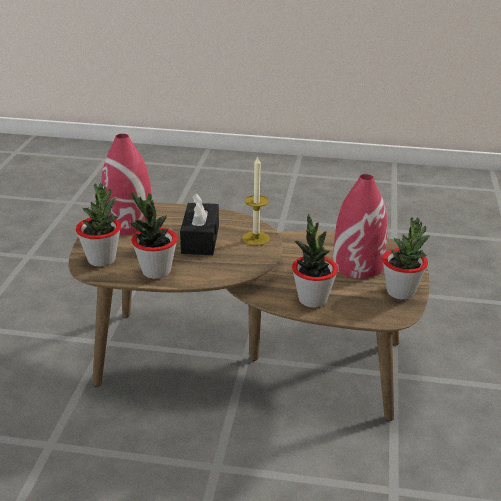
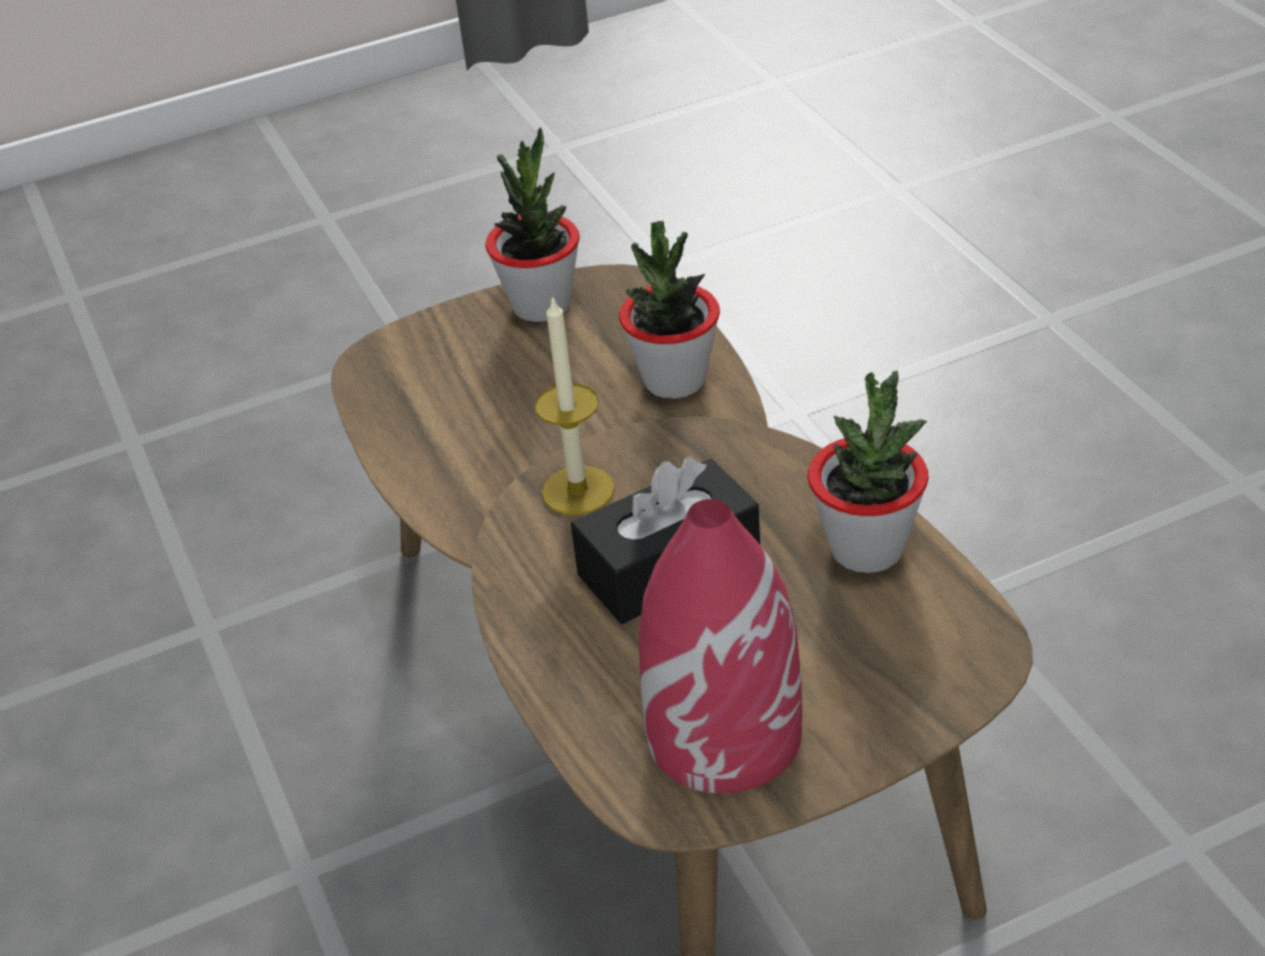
camera: 120 degrees left, 10 degrees up
potted plant [76,183,121,267] -> none
red vase [333,174,388,279] -> none

